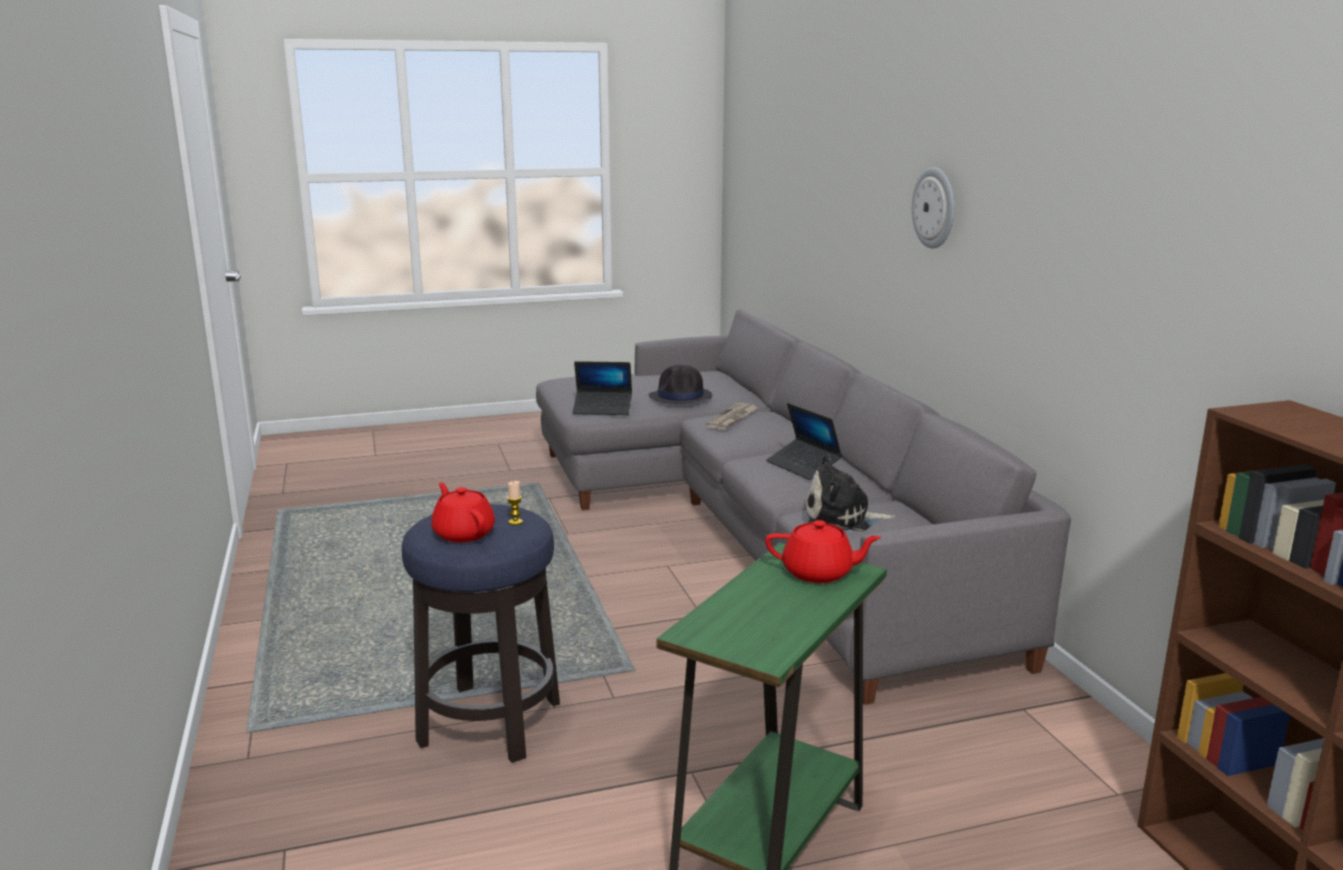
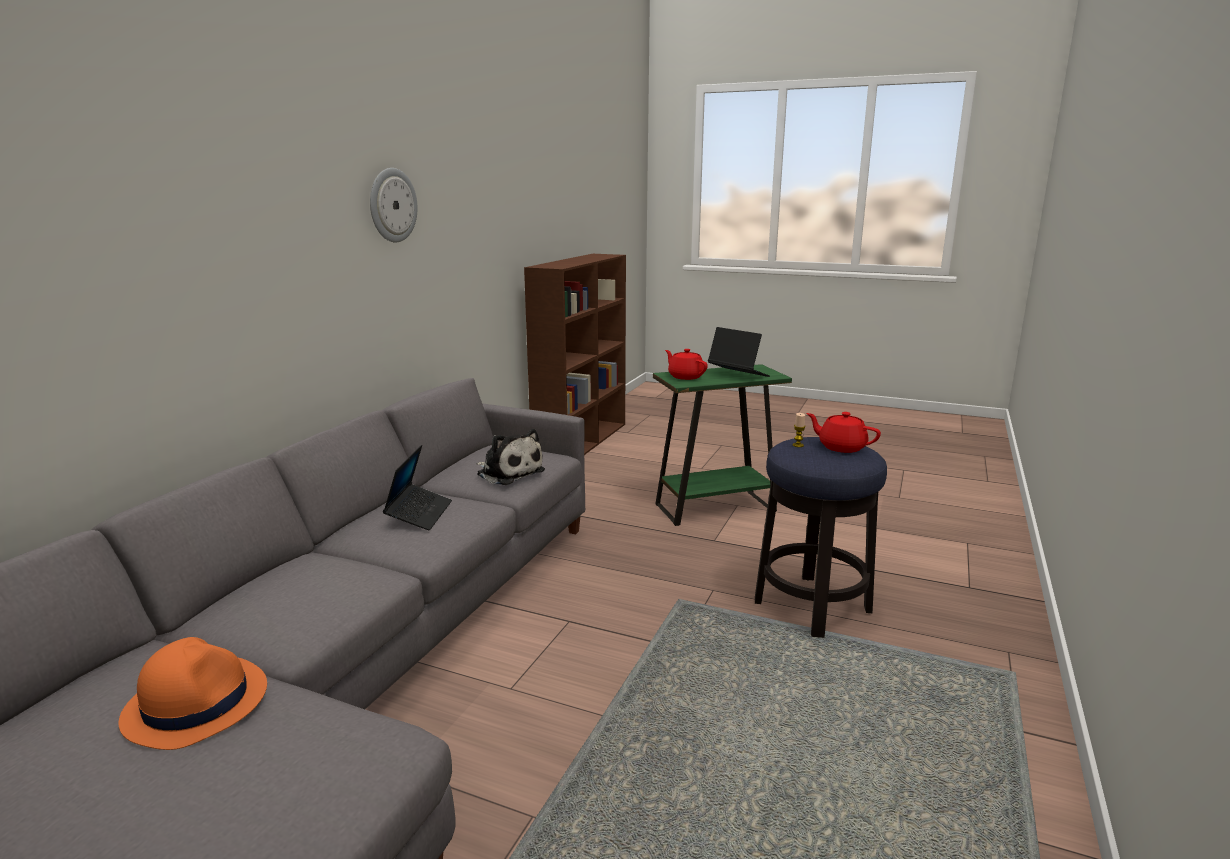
camera: 140 degrees left, 0 degrees up
red teapot [431,483,495,542] -> red teapot turned 120 degrees clockwise [806,412,881,453]
laptop [572,361,632,415] -> laptop moved to [708,327,770,377]
black hat [649,365,712,404] -> orange hat [119,637,267,750]
newspaper [706,403,759,430] -> none
wall clock [912,167,954,249] -> wall clock moved to [370,168,418,242]

